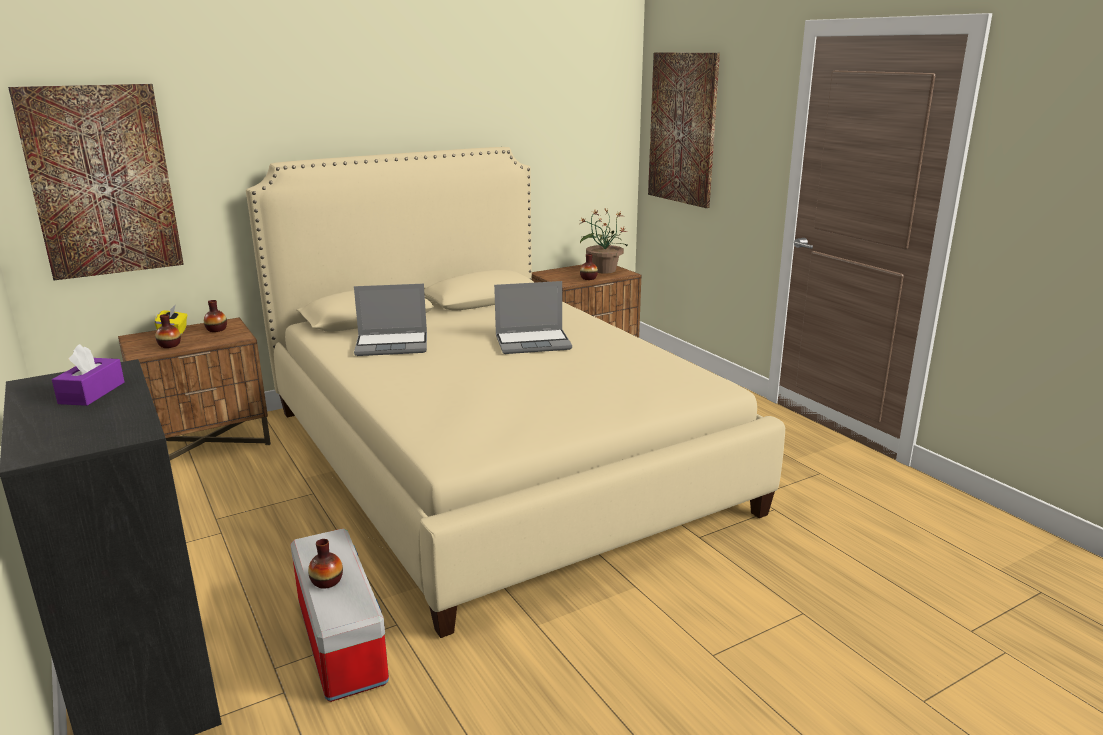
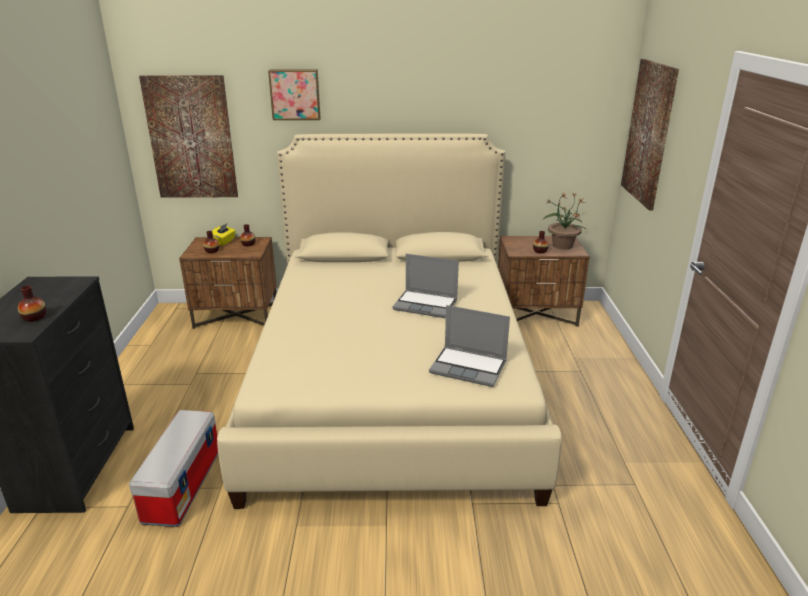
camera: 30 degrees right, 5 degrees up
purple tissue box [52,344,124,406] -> none
vase [308,539,343,589] -> vase moved to [18,285,46,322]
laptop [354,284,427,356] -> laptop moved to [429,305,510,387]
none -> picture [268,69,321,120]

